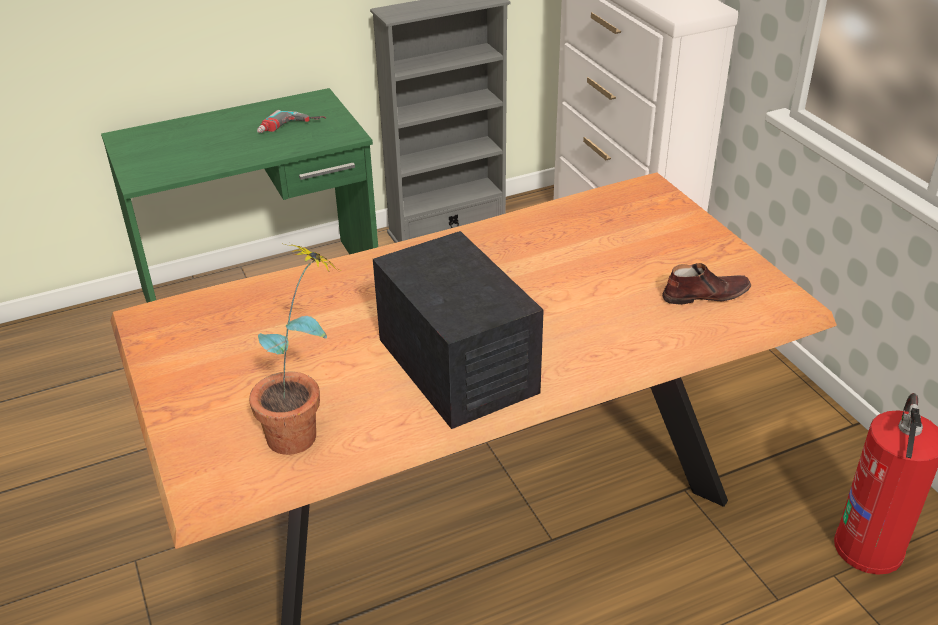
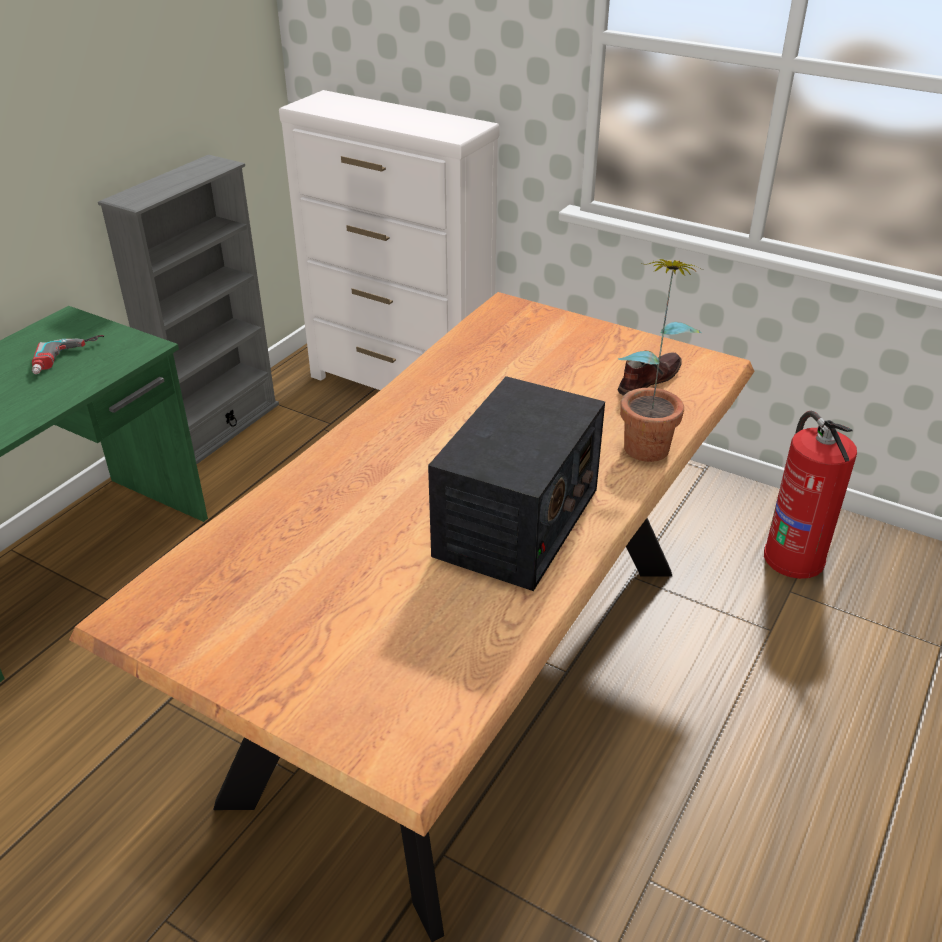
camera: 35 degrees left, 0 degrees up
potted plant [249,243,338,455] -> potted plant moved to [618,259,702,462]
radio [373,231,544,429] -> radio turned 90 degrees clockwise [428,376,605,591]

